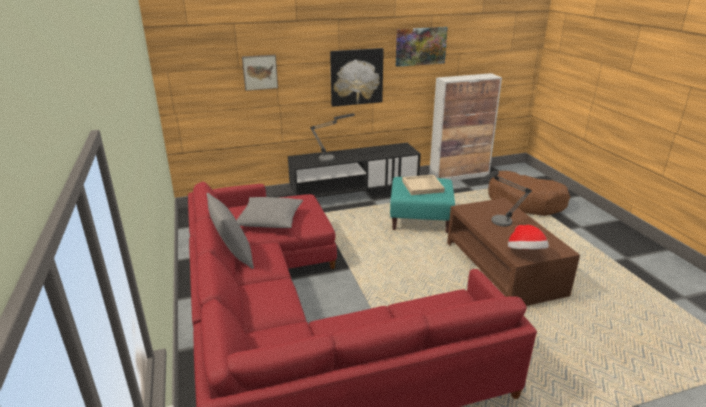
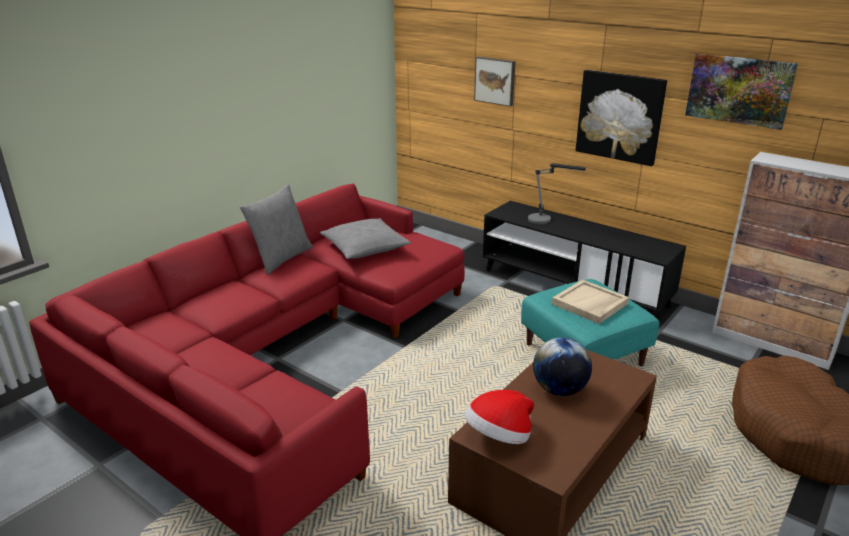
camera: 55 degrees right, 0 degrees up
table lamp [480,171,532,226] -> globe [533,337,592,396]

